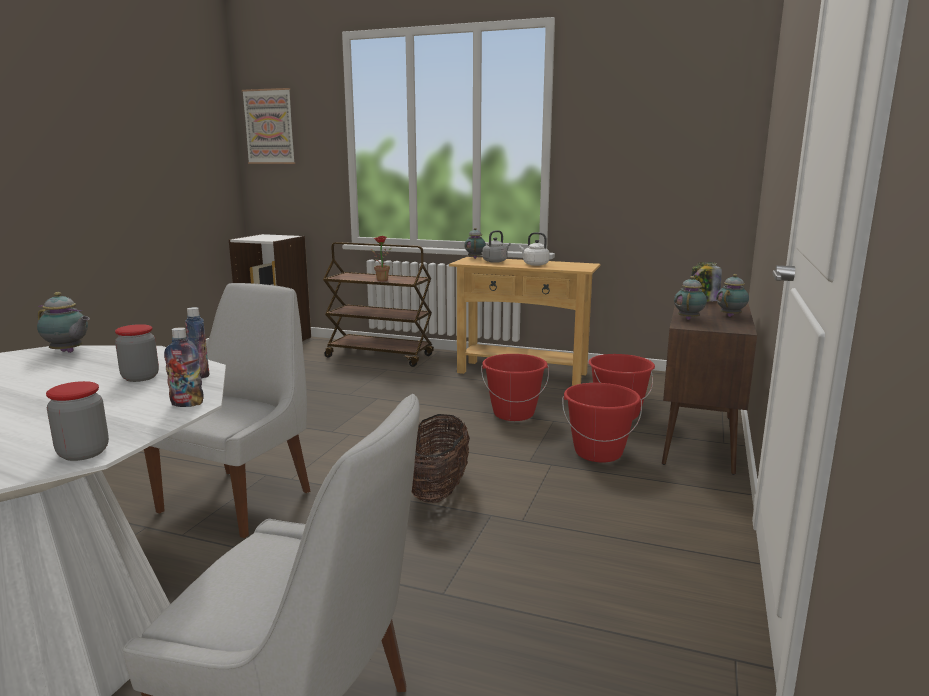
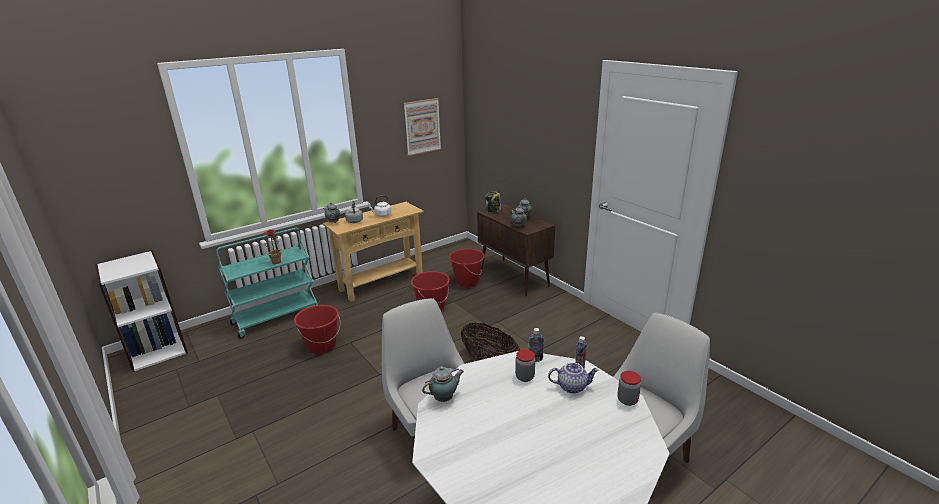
camera: 55 degrees left, 10 degrees up
picture [242,88,295,164] -> picture moved to [403,98,441,156]
brown cart [323,242,434,367] -> turquoise cart [217,228,318,339]
red bucket [562,383,642,462] -> red bucket moved to [294,305,340,354]
none -> teapot [548,362,599,394]

